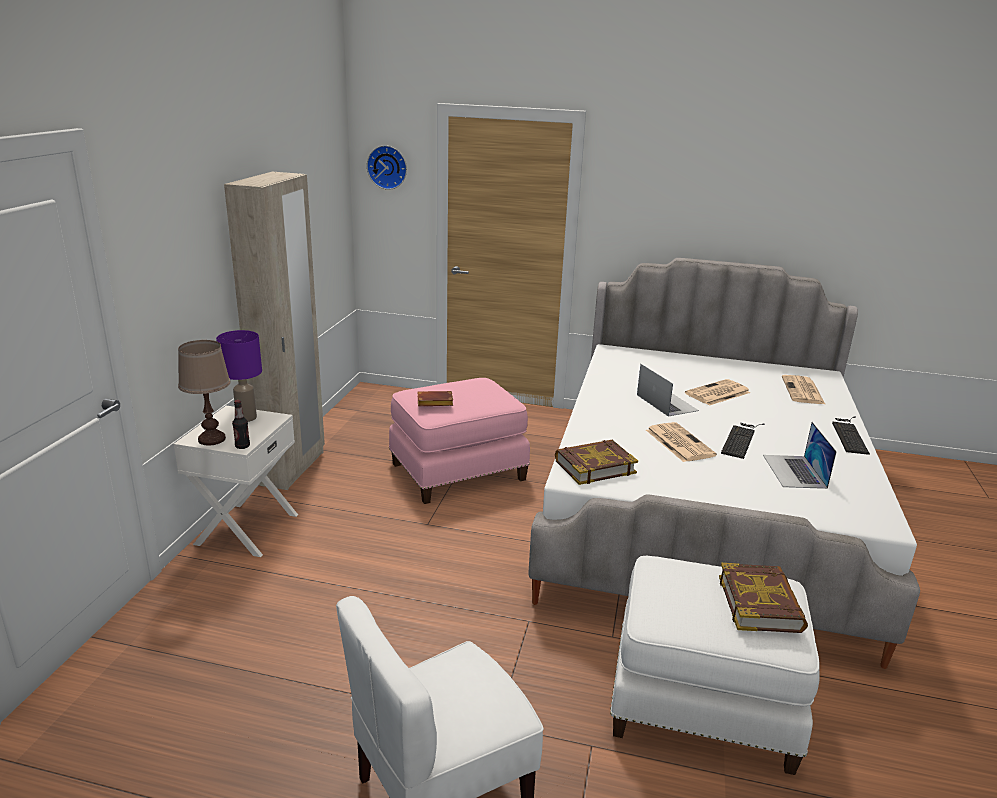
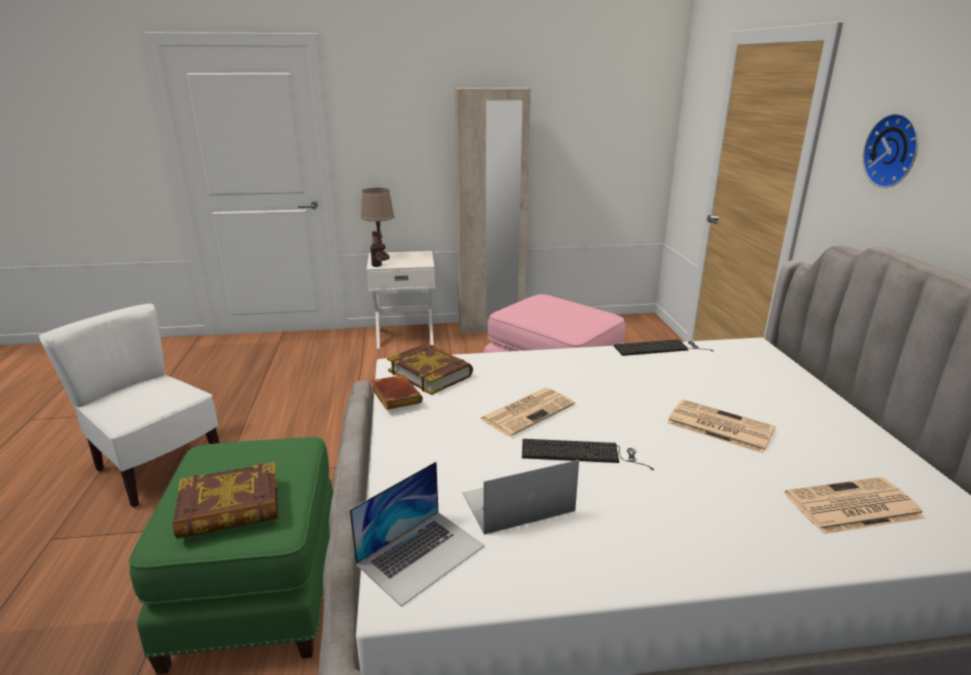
camera: 70 degrees right, 0 degrees up
purple table lamp [216,330,262,422] -> none
wall clock [367,145,407,190] -> wall clock moved to [862,113,918,188]
brown book [418,391,453,406] -> brown book moved to [371,375,423,410]
white ottoman [610,556,820,775] -> green ottoman [129,437,333,675]
laptop [637,364,699,417] -> laptop moved to [349,461,485,607]
keyboard [832,416,870,455] -> keyboard moved to [614,339,713,356]

